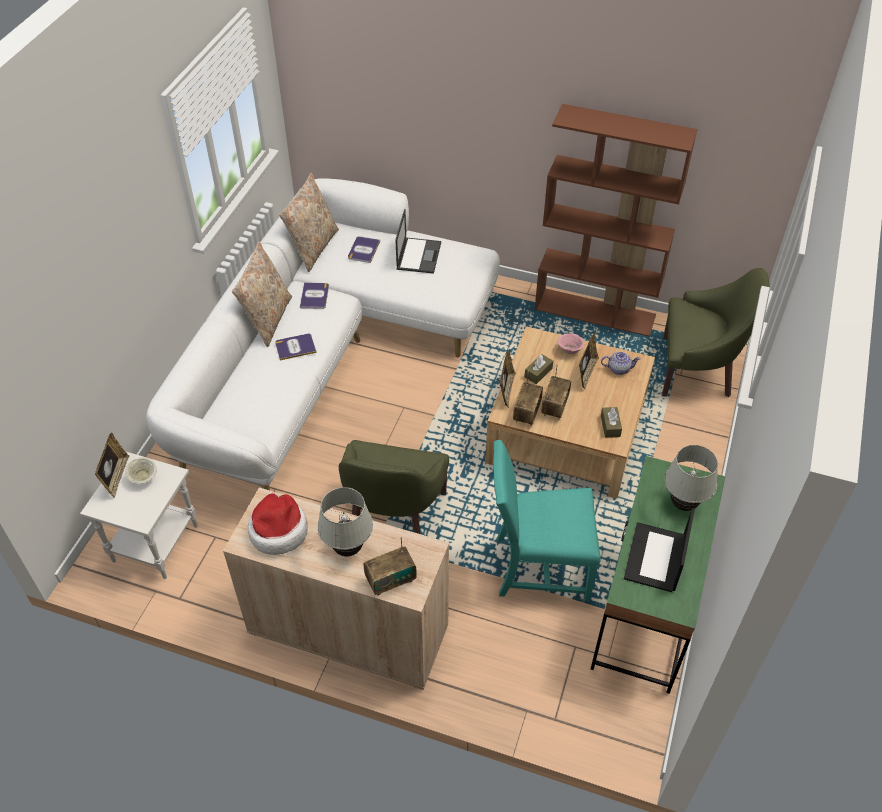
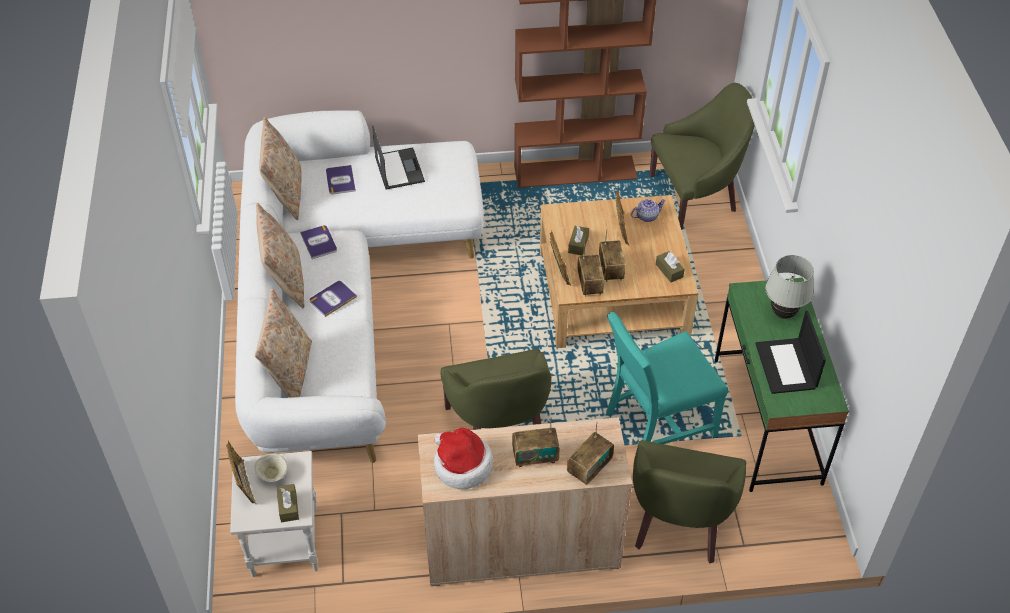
camera: 25 degrees left, 0 degrees up
white table lamp [318,487,373,556] -> radio [512,416,560,467]
pink bowl [557,333,584,354] -> none
none -> beige pillow [255,288,312,398]
none -> brown tissue box [277,484,299,523]
none -> green armchair [633,440,746,564]

